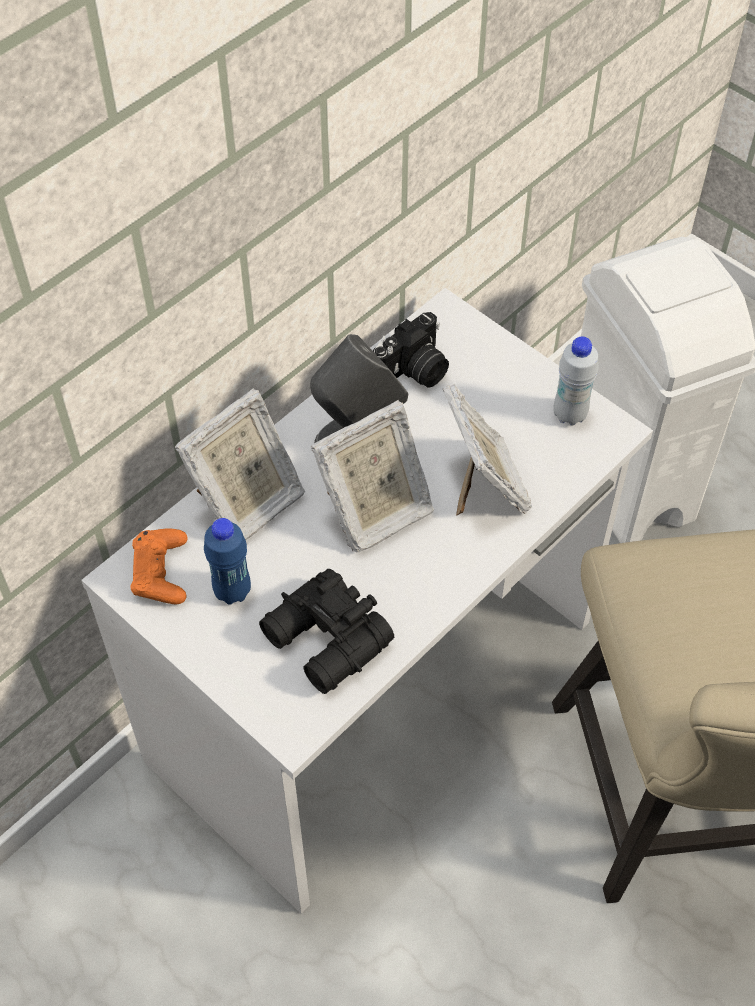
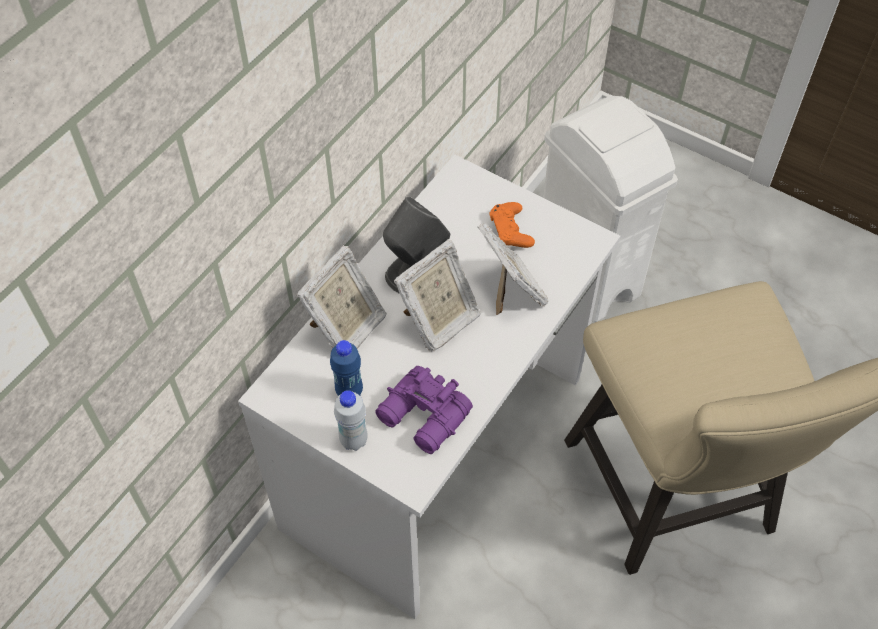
camera: 10 degrees left, 0 degrees up
orange game controller [130,528,188,604] -> orange game controller moved to [490,202,535,248]
black binoculars [259,569,394,694] -> purple binoculars [375,366,473,454]
camera [373,312,449,388] -> none
white bottle [553,337,599,425] -> white bottle moved to [334,390,368,451]

